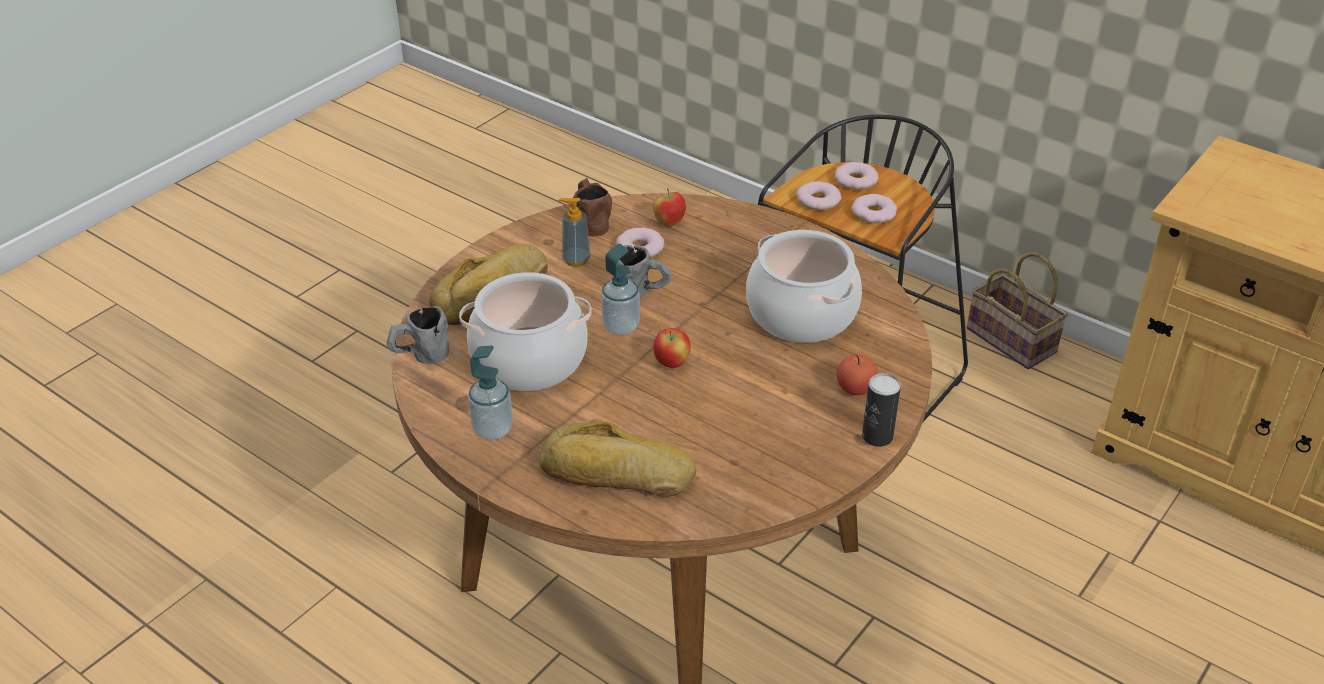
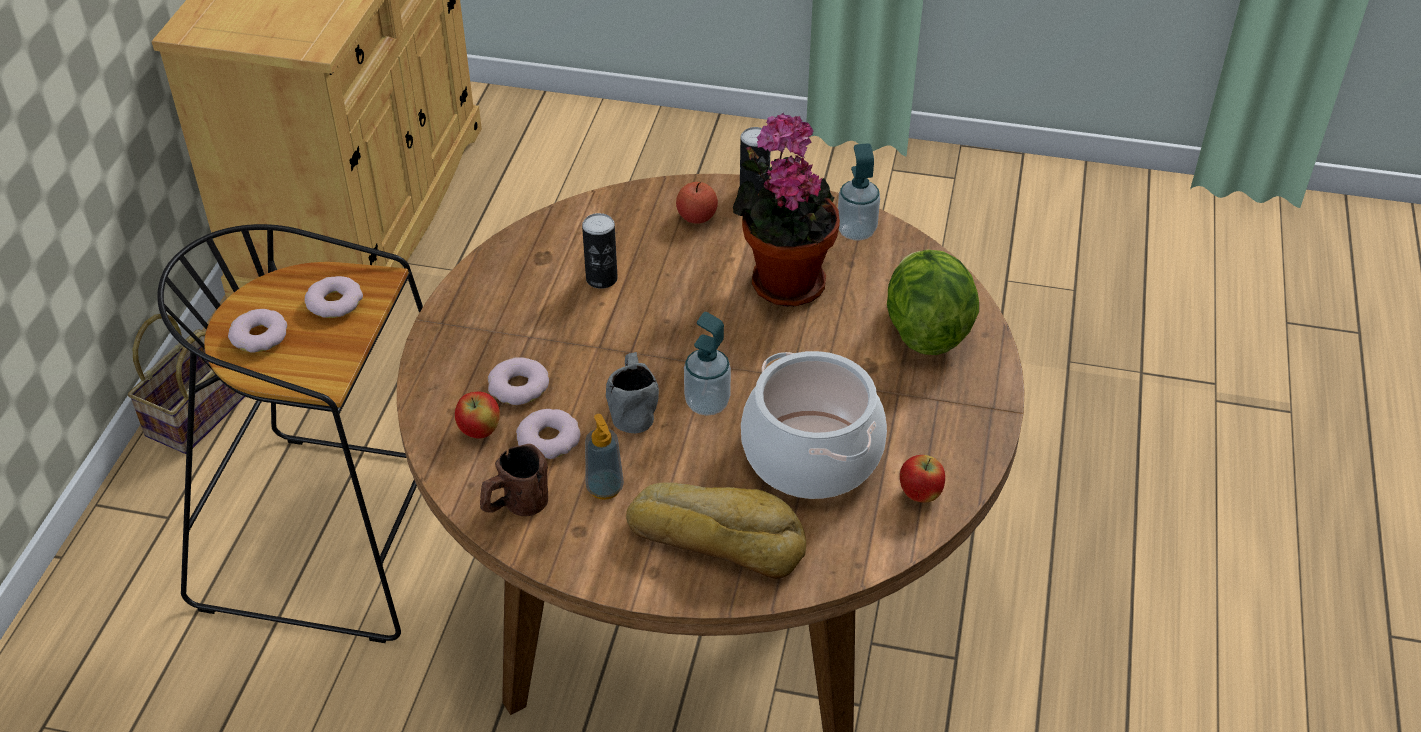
camera: 115 degrees left, 5 degrees up
grey mug [387,306,449,364] -> none
soap dispenser [468,346,513,440] -> soap dispenser moved to [838,143,880,241]
bread [539,422,696,497] -> lettuce [887,249,979,355]
apple [653,328,691,368] -> apple moved to [900,455,945,503]
cooking pot [746,230,862,343] -> can [582,213,618,289]
donut [797,181,842,210] -> donut moved to [488,357,549,405]
none -> potted plant [733,113,840,307]

